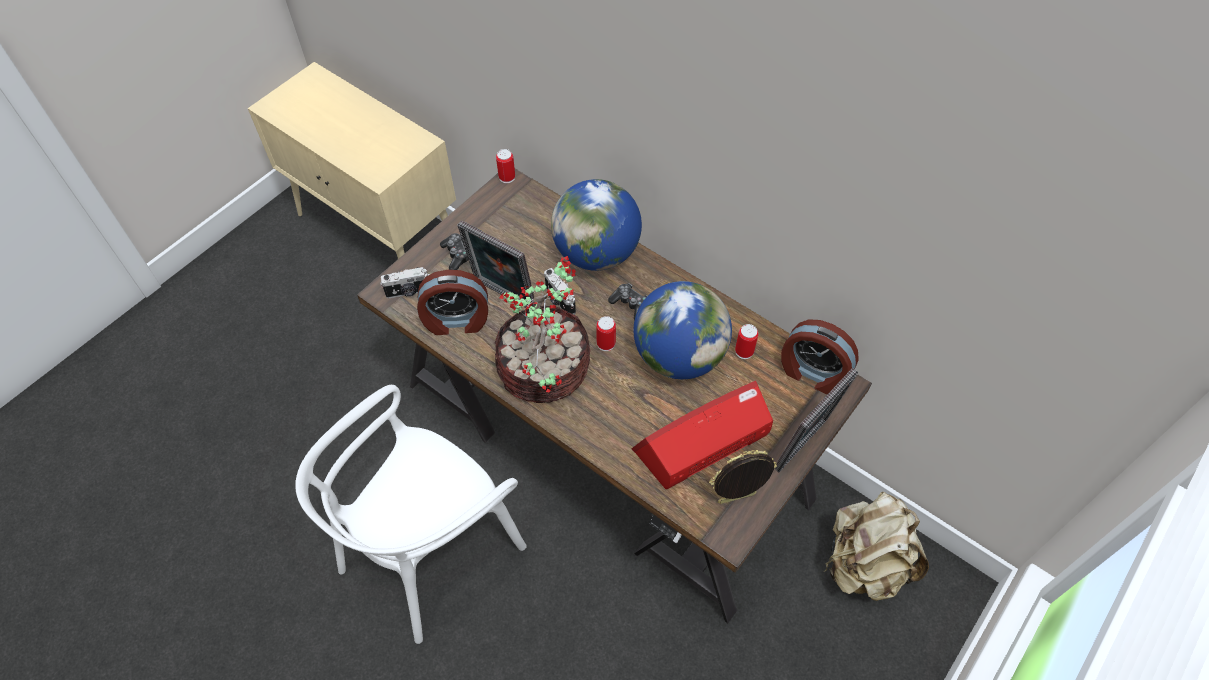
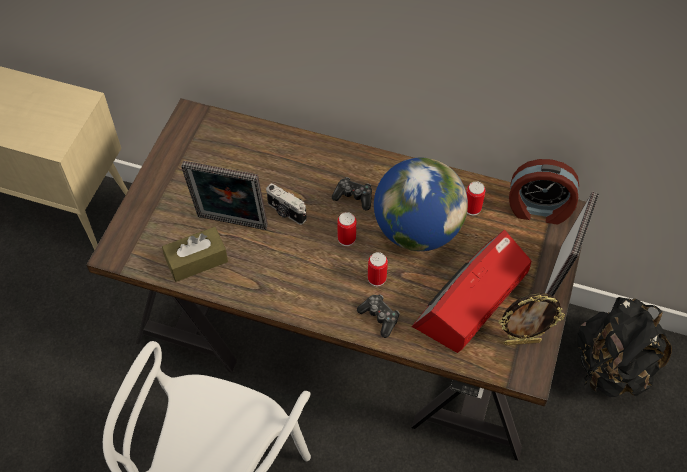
camera: 20 degrees left, 0 degrees up
camera [380,267,430,298] -> none
alarm clock [417,270,488,335] -> brown tissue box [162,227,228,282]
game controller [440,233,469,270] -> game controller moved to [357,294,400,338]
potted plant [494,256,590,403] -> none
can [496,149,515,183] -> can moved to [368,252,388,286]
globe [551,179,642,271] -> none
picture frame [709,450,777,504] -> picture frame turned 150 degrees counterclockwise [498,293,565,345]
beige backpack [825,492,929,601] -> black backpack [577,297,672,397]

